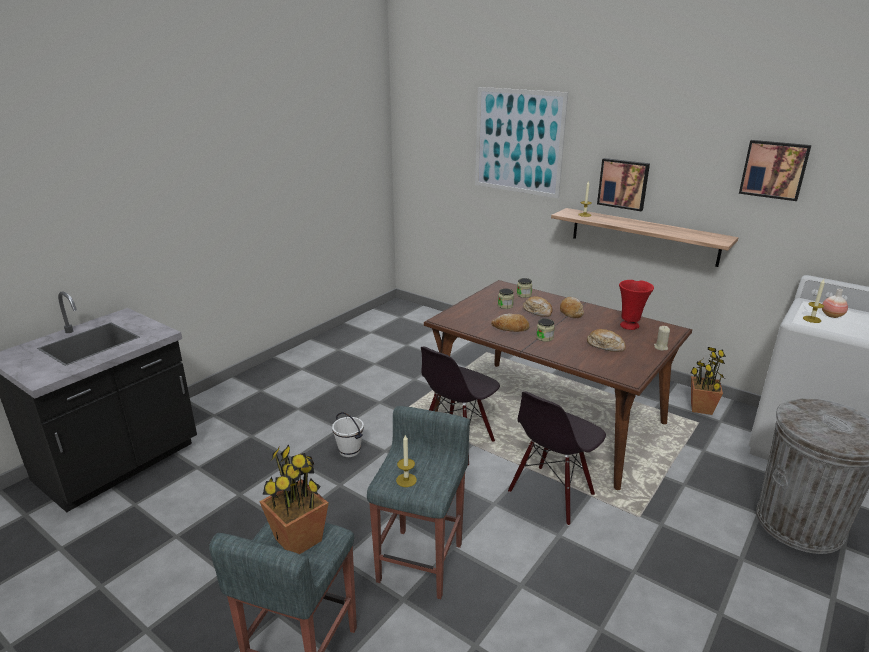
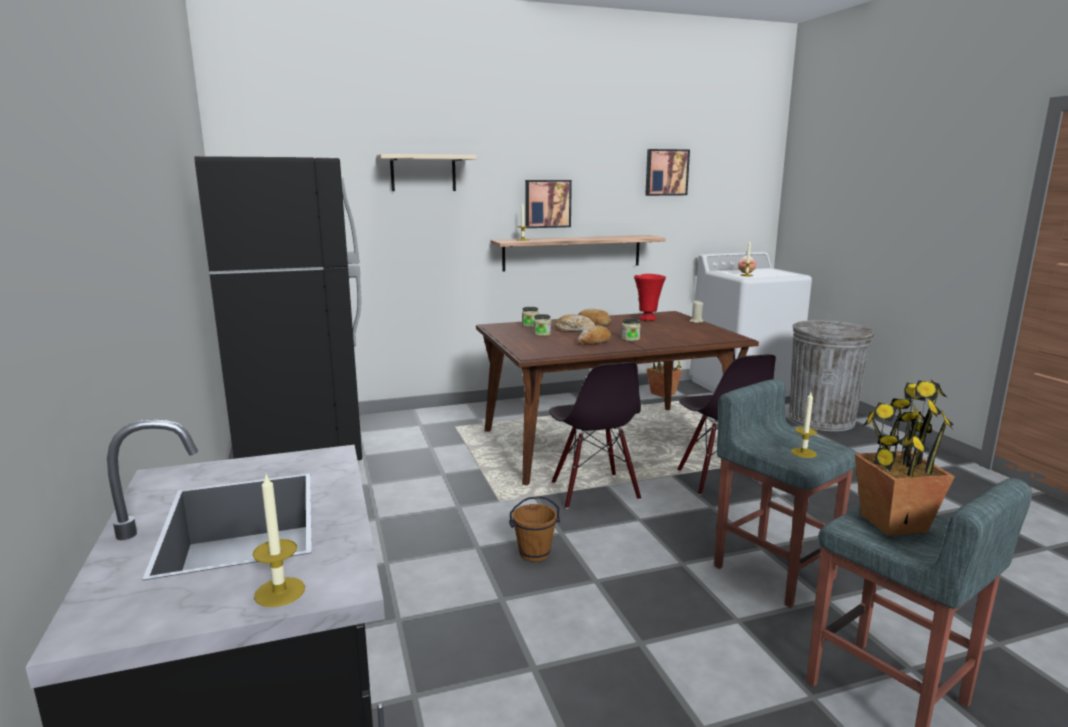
camera: 55 degrees left, 10 degrees down
white bucket [332,412,364,457] -> brown bucket [509,496,560,562]
picture [475,87,568,198] -> beige shelf [376,154,477,191]
bread [587,329,626,352] -> none
none -> black fridge [194,156,362,460]
none -> candle [253,475,305,607]

